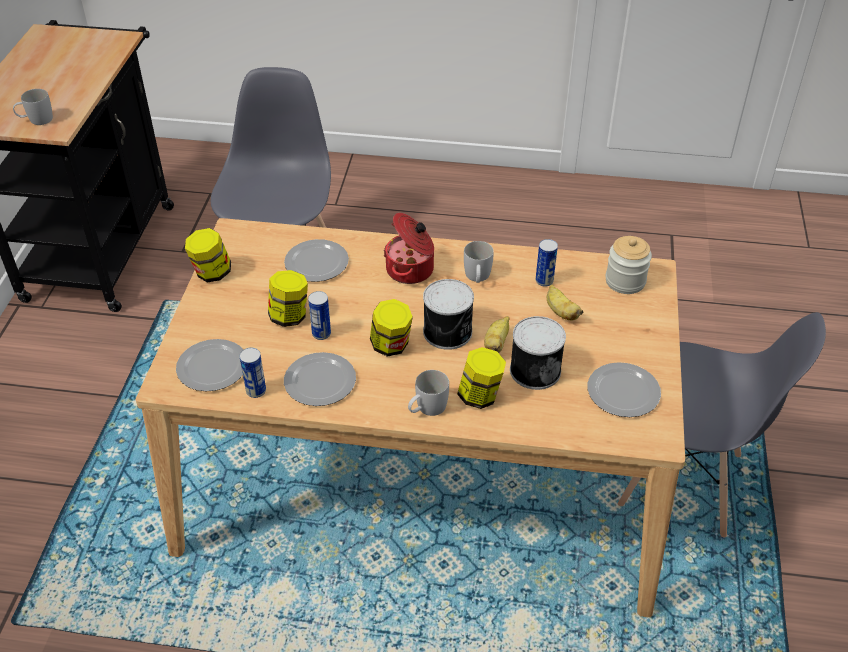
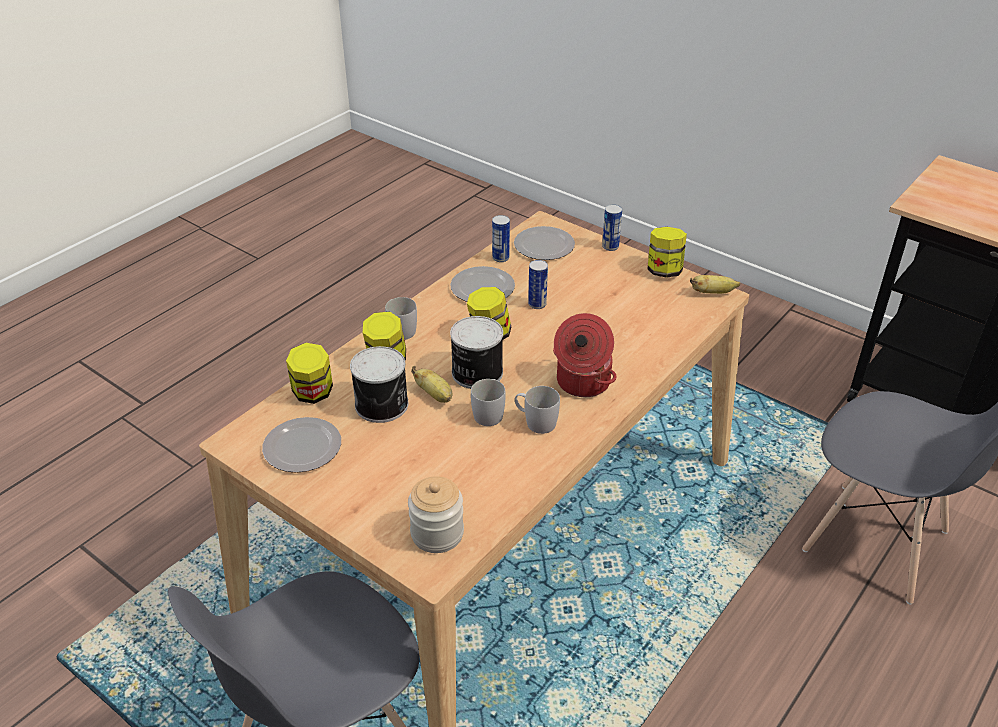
camera: 120 degrees right, 5 degrees down
white mug [13,89,53,125] -> white mug moved to [471,379,506,426]
jar [268,270,308,327] -> jar moved to [286,343,333,404]
plate [284,239,349,282] -> none
can [536,239,558,287] -> can moved to [602,204,622,251]
banana [547,284,583,320] -> banana moved to [690,275,740,294]

